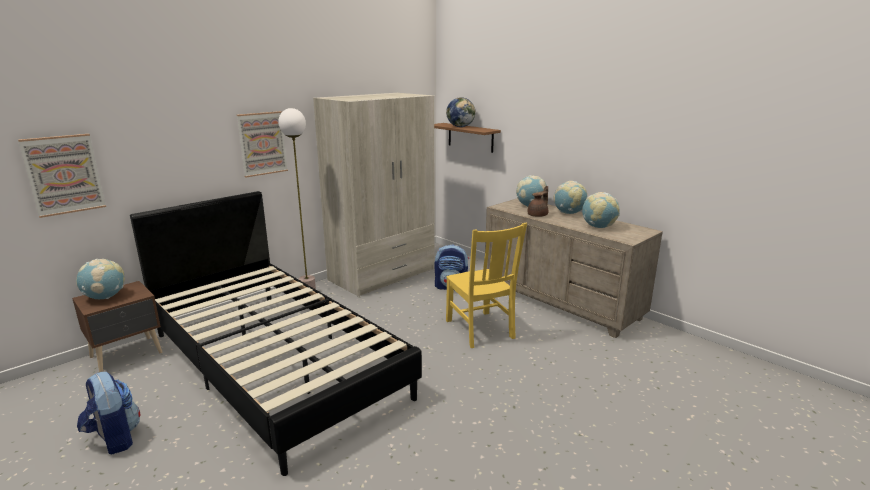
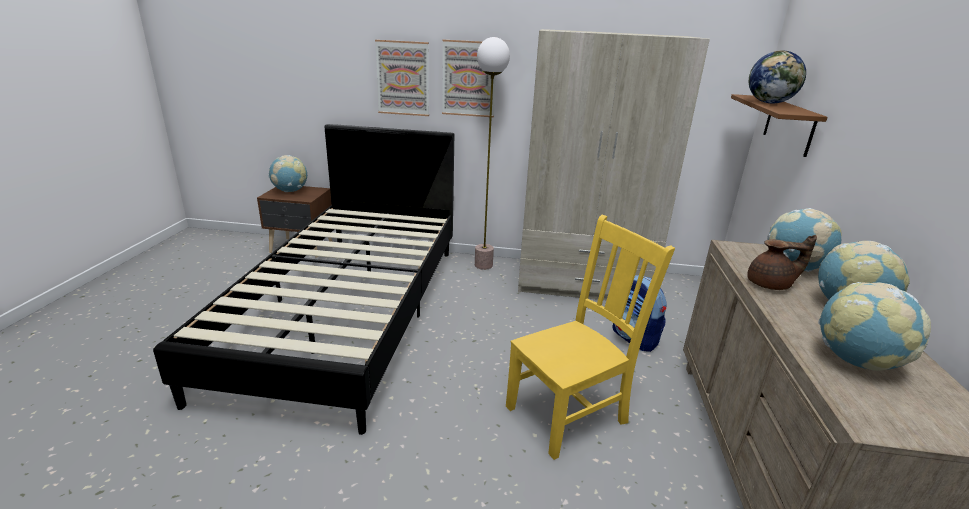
camera: 50 degrees right, 5 degrees up
picture [18,134,106,218] -> picture moved to [375,40,429,116]
backpack [77,372,140,454] -> none
yellow chair [446,223,527,348] -> yellow chair turned 150 degrees counterclockwise [506,215,675,460]

